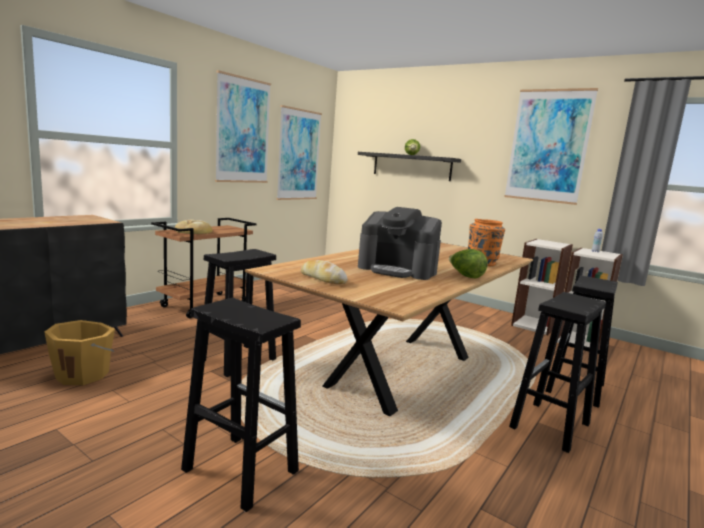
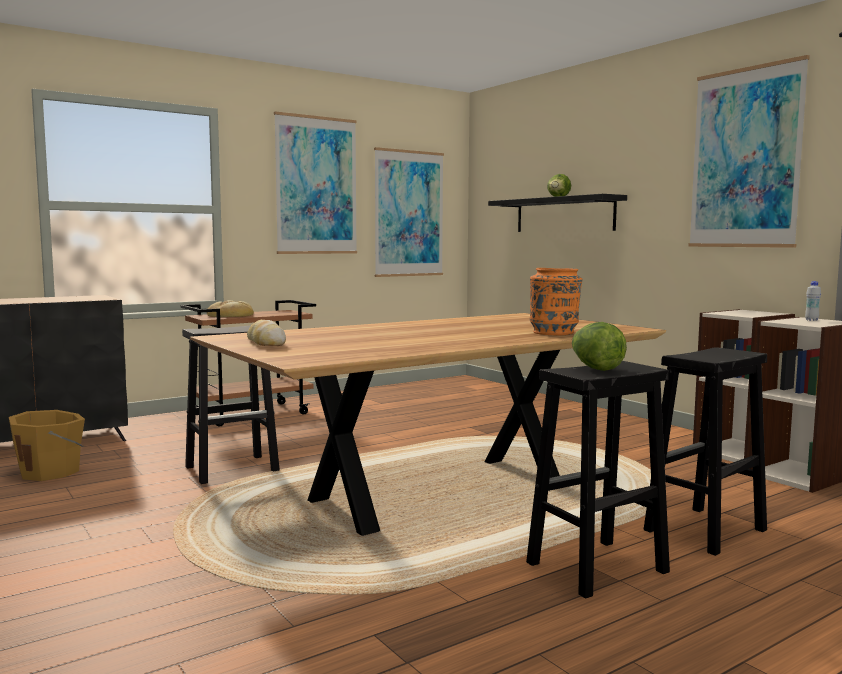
camera: 20 degrees right, 5 degrees down
black stool [181,298,301,512] -> none
coffee machine [358,207,442,280] -> none
lettuce [449,249,488,278] -> lettuce moved to [572,322,627,371]

